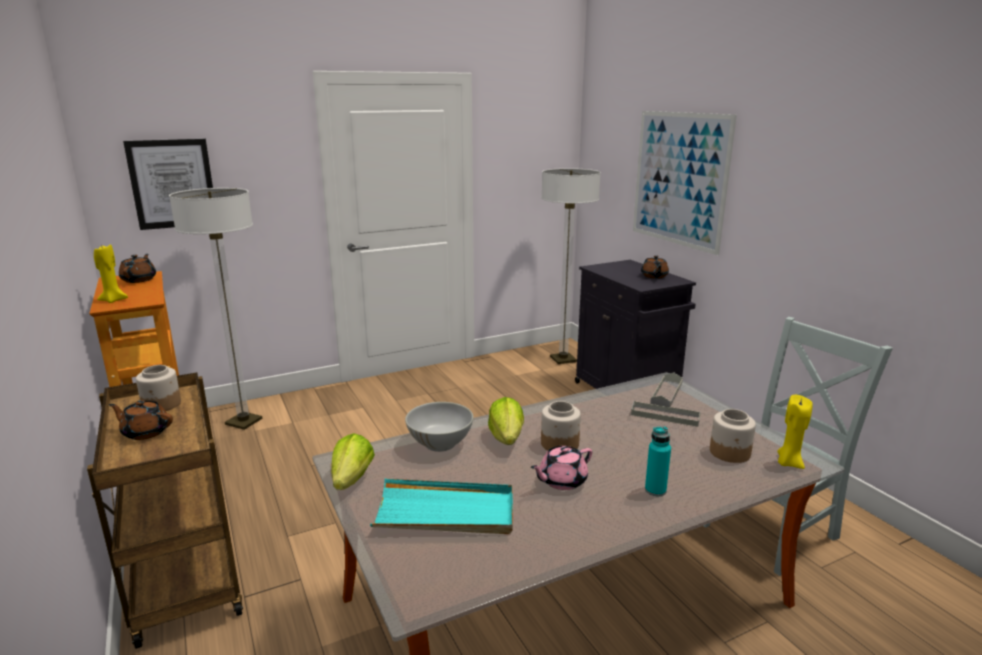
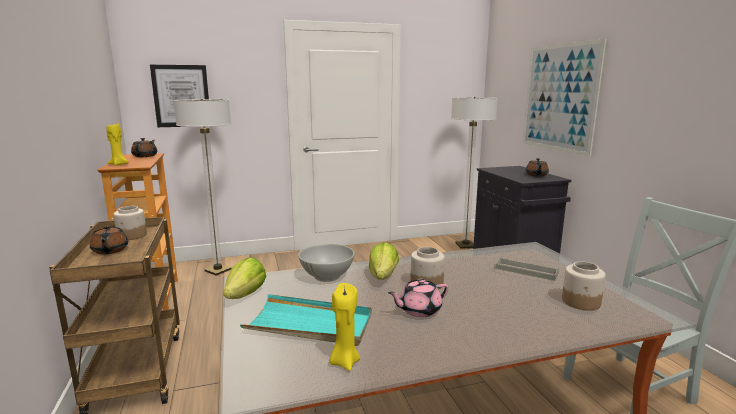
camera: 10 degrees right, 5 degrees down
brown teapot [109,400,173,440] -> brown teapot turned 135 degrees counterclockwise [90,225,128,255]
turquoise bottle [645,427,671,496] -> none
grey tray [650,372,683,407] -> none
yellow candle [777,395,813,469] -> yellow candle moved to [330,283,360,371]

